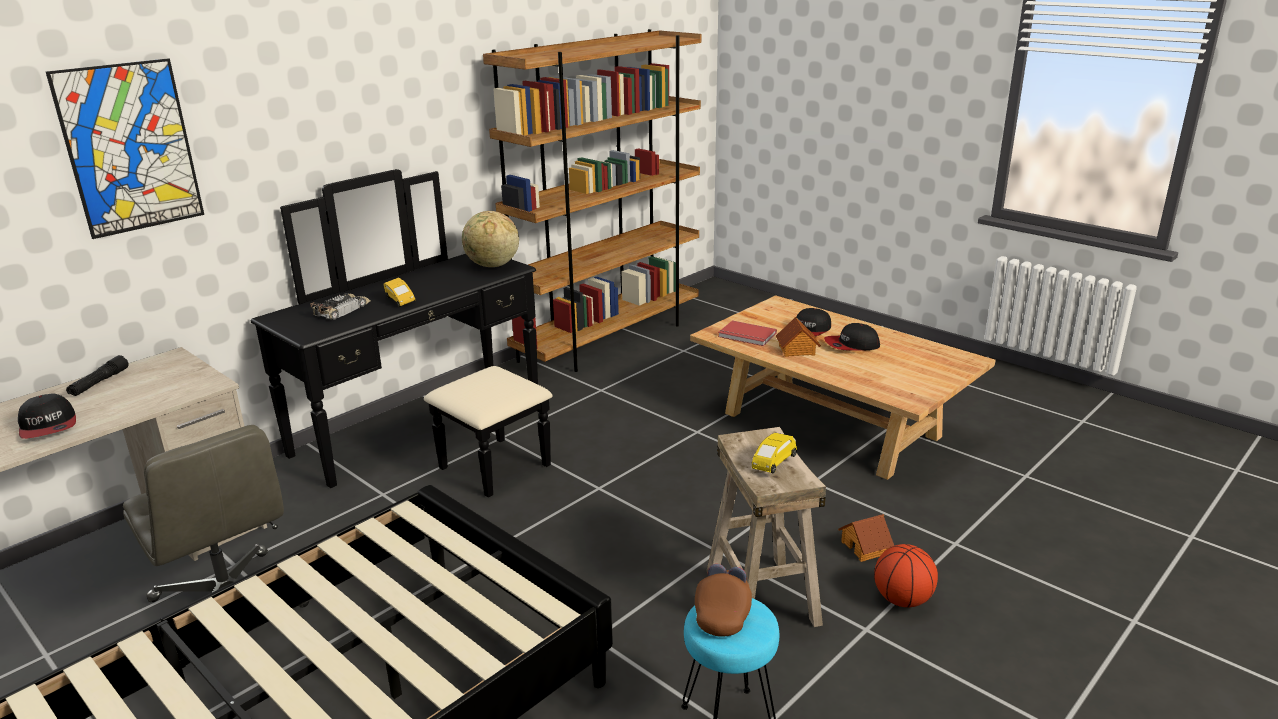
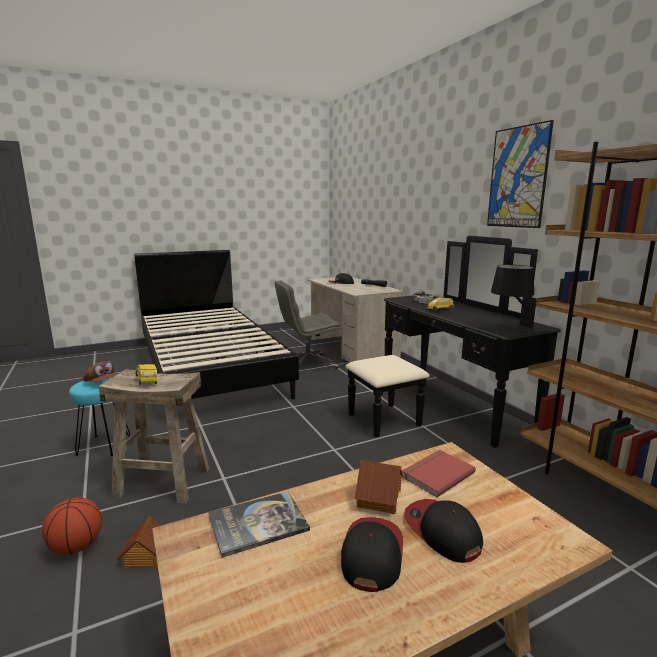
camera: 110 degrees right, 10 degrees down
picture [46,58,204,239] -> picture moved to [487,120,554,228]
globe [462,211,519,267] -> black table lamp [491,265,537,333]
none -> book [208,491,310,558]

